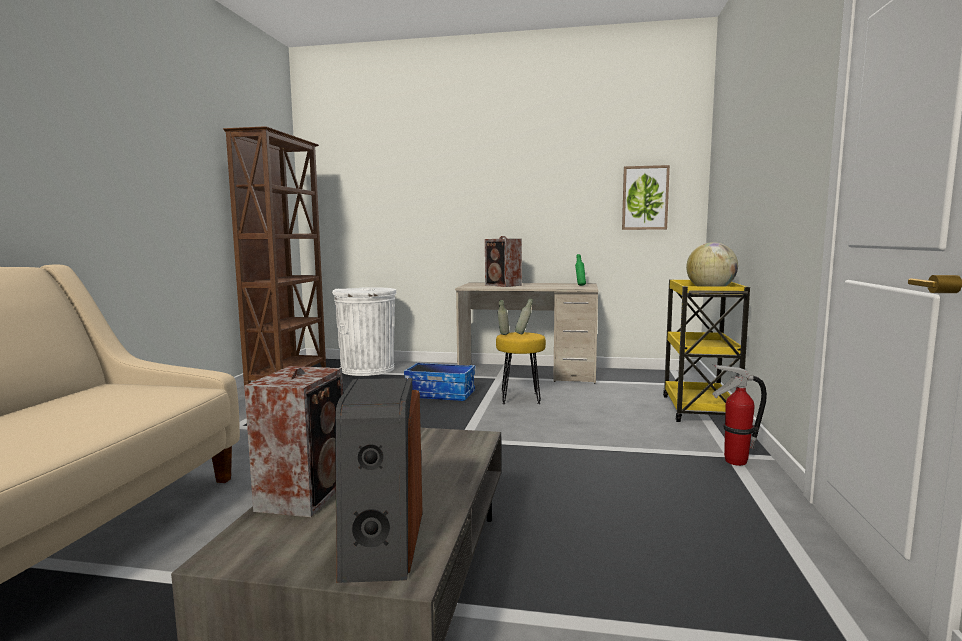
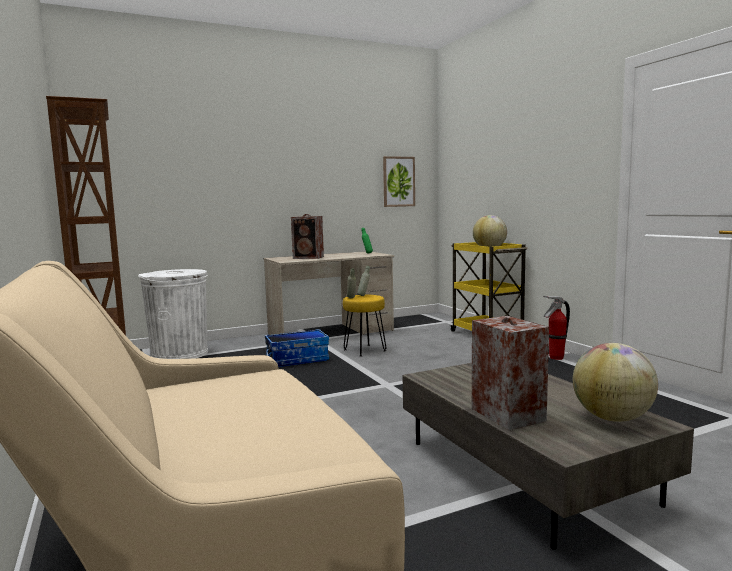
camera: 35 degrees left, 0 degrees up
speaker [335,378,423,583] -> globe [573,343,658,422]

